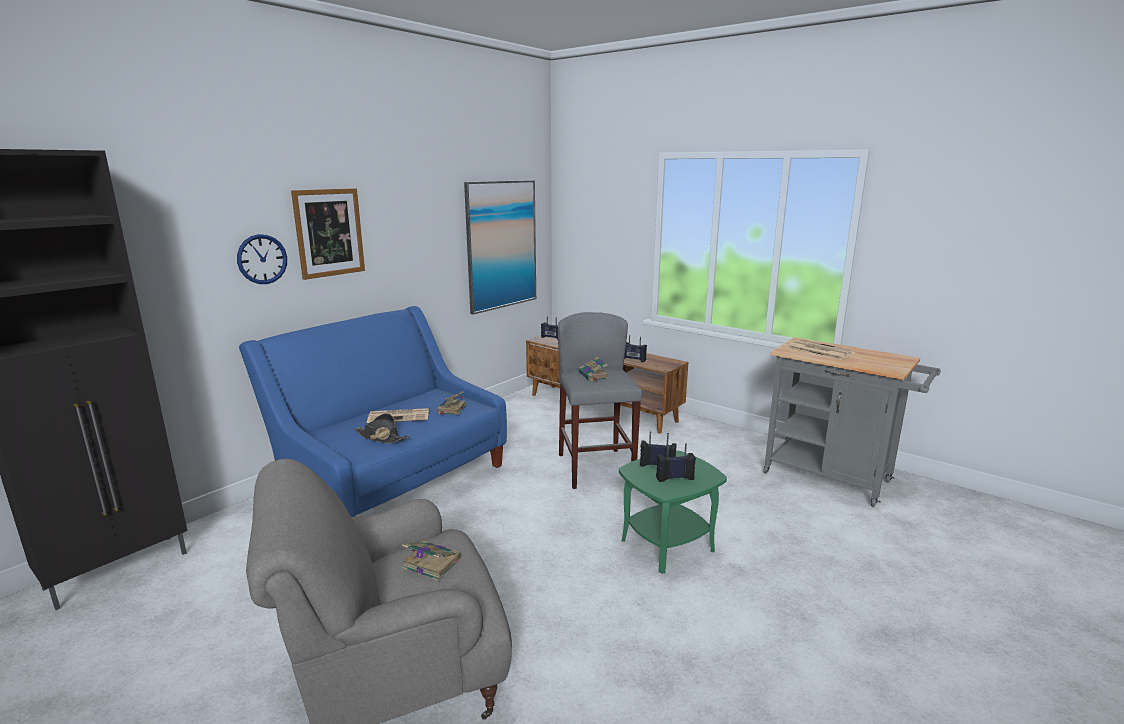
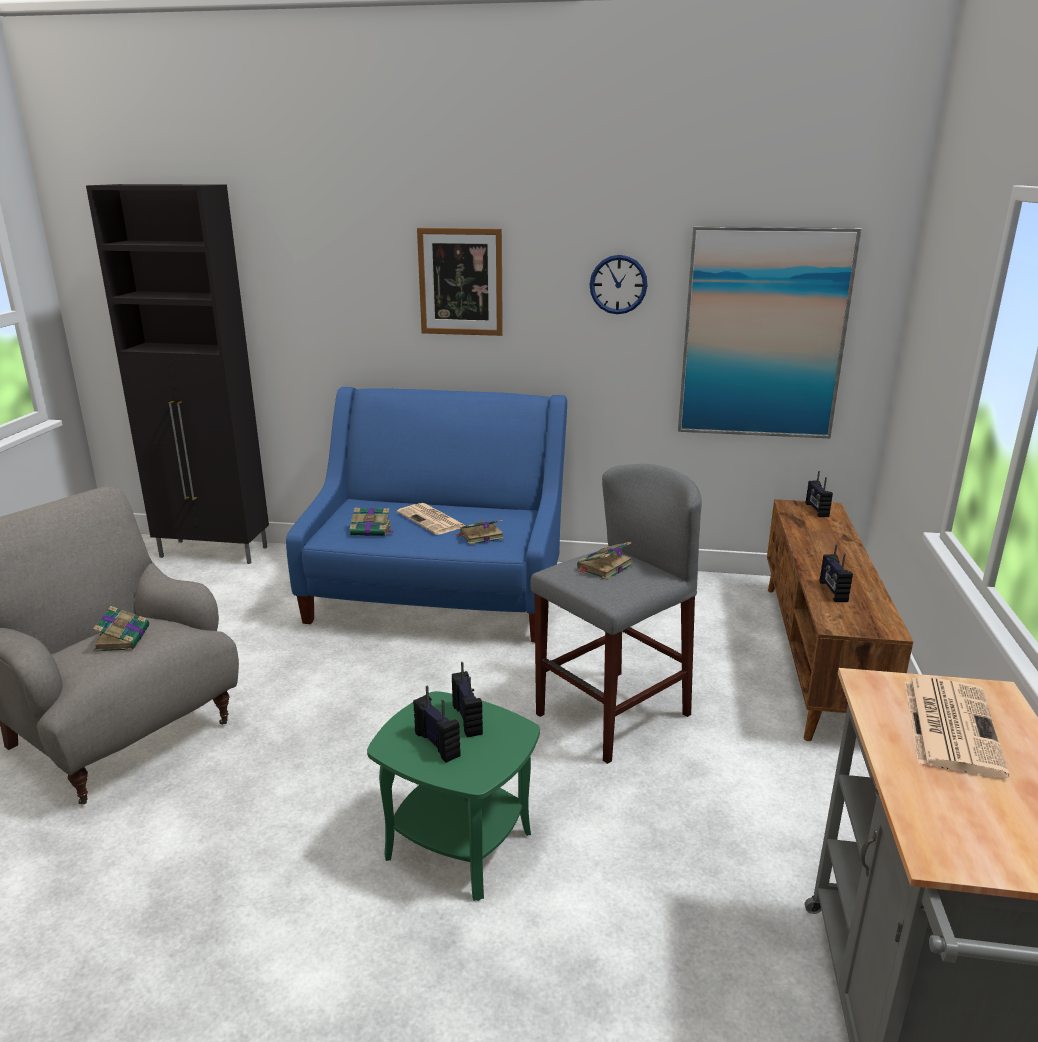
camera: 60 degrees right, 5 degrees up
wall clock [237,234,287,284] -> wall clock moved to [590,255,648,314]
black hat [355,413,409,443] -> book [350,508,393,536]

